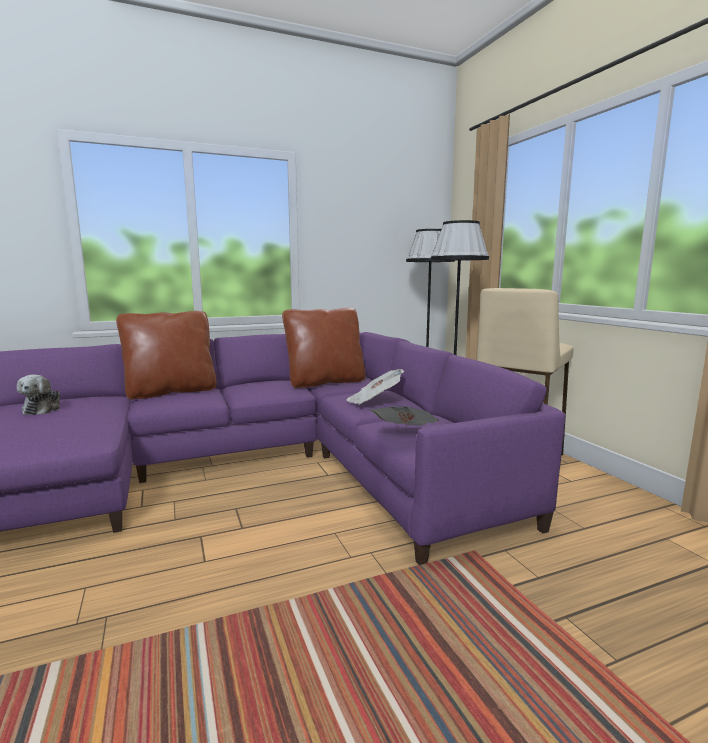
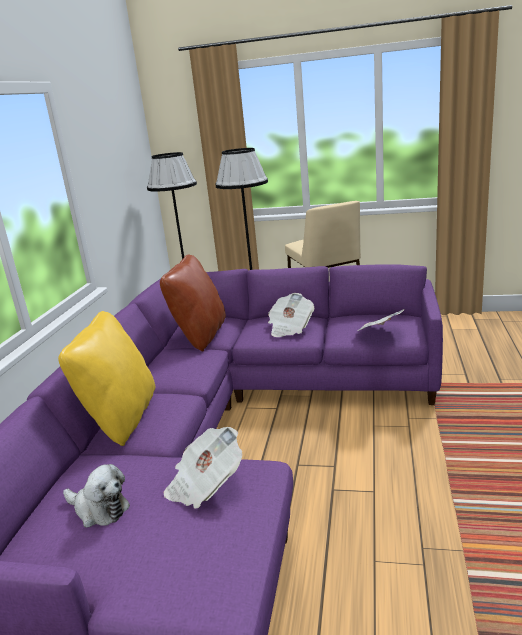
camera: 55 degrees left, 10 degrees up
brown pillow [116,311,217,399] -> yellow pillow [58,311,155,446]
none -> newspaper [164,427,242,509]

